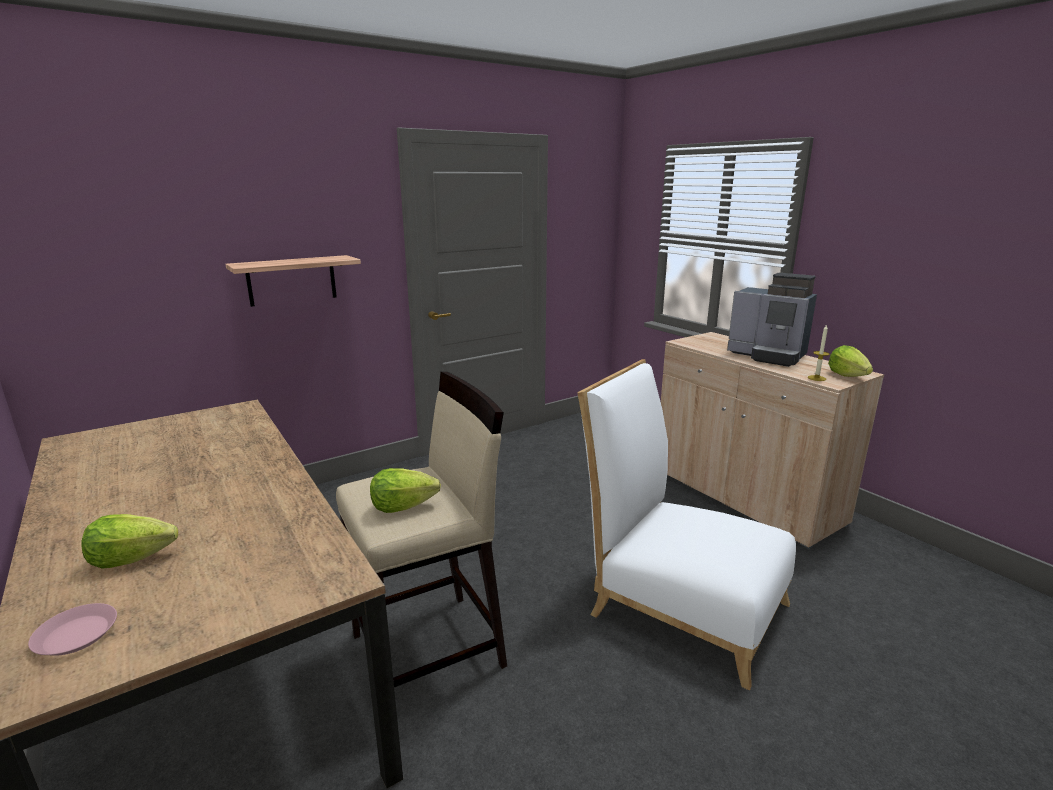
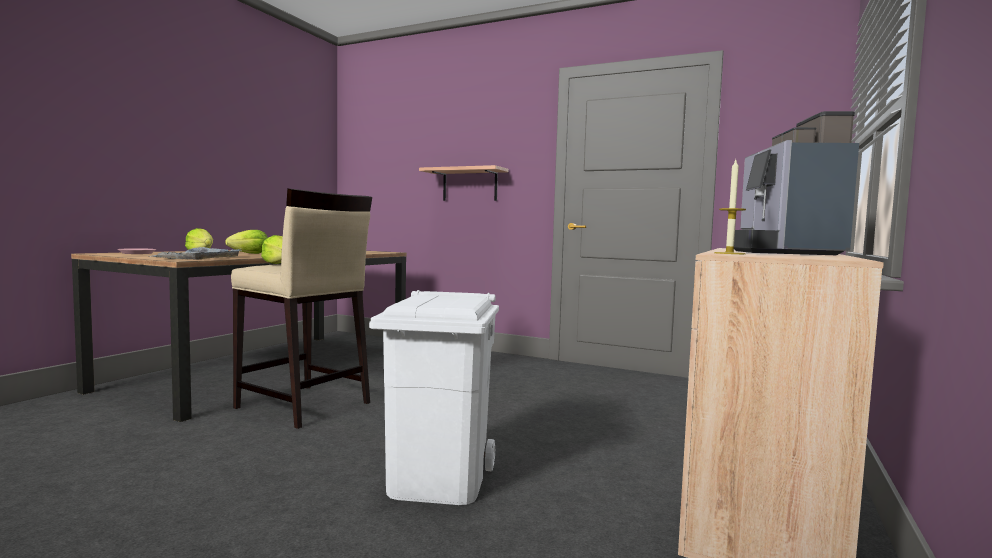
camera: 60 degrees right, 15 degrees down
white chair [578,359,796,690] -> white trash can [369,290,499,505]
lettuce [828,345,873,377] -> lettuce moved to [225,230,268,254]
none -> grey tray [151,247,242,259]

